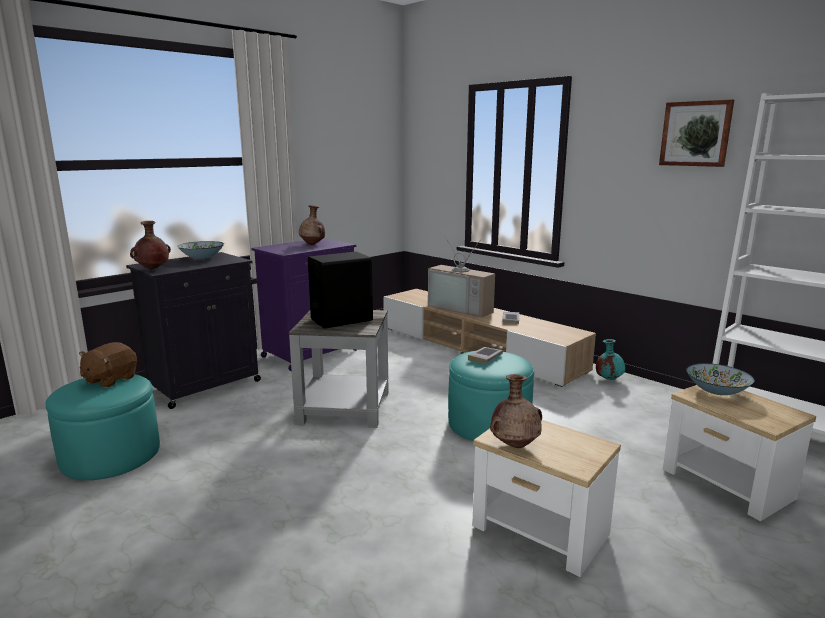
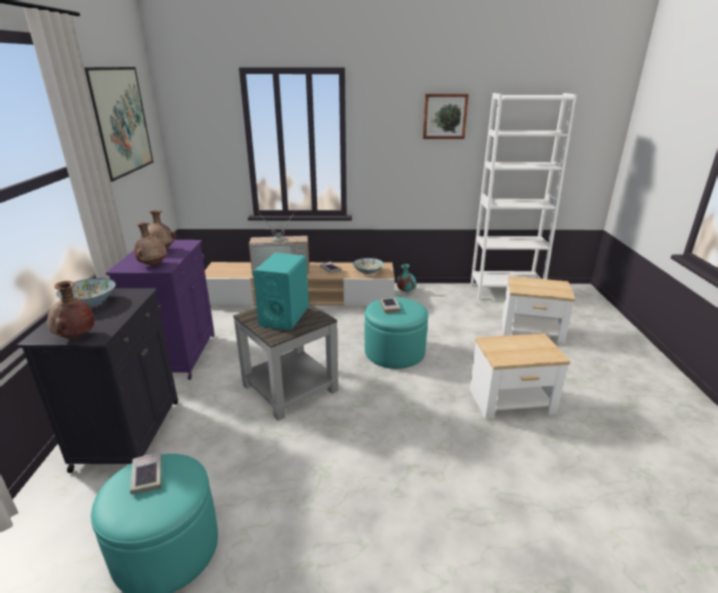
camera: 45 degrees left, 10 degrees up
brown plush toy [79,342,137,388] -> book [130,452,162,494]
black speaker [308,252,373,329] -> turquoise speaker [253,253,309,330]
brown vase [490,374,542,448] -> brown vase moved to [134,222,167,266]
bowl [686,363,754,395] -> bowl moved to [353,258,384,274]
none -> picture [84,67,153,182]

